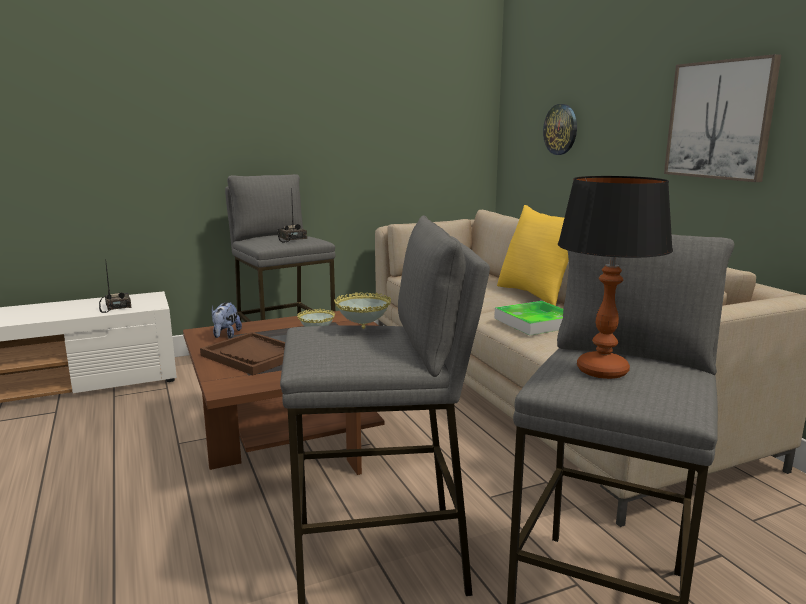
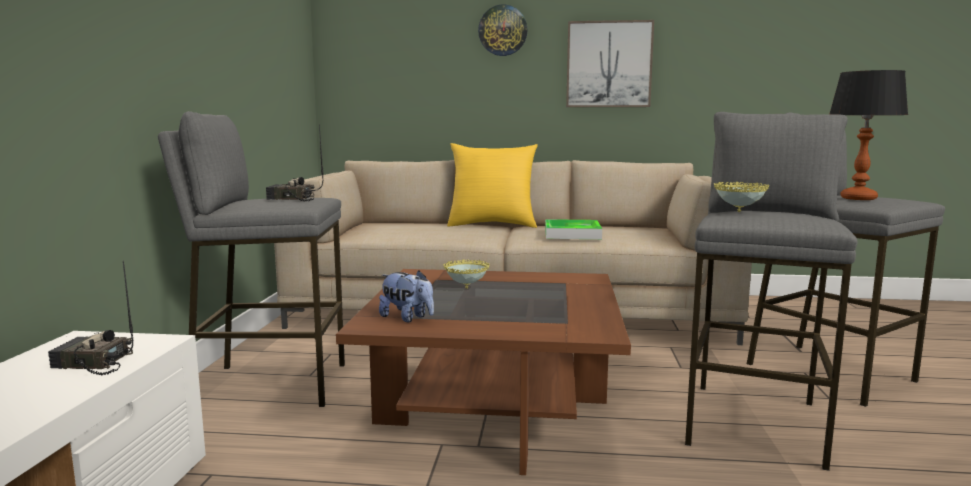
camera: 60 degrees left, 5 degrees down
brown tray [200,332,285,375] -> none
wall clock [543,104,577,155] -> wall clock moved to [478,5,528,56]

